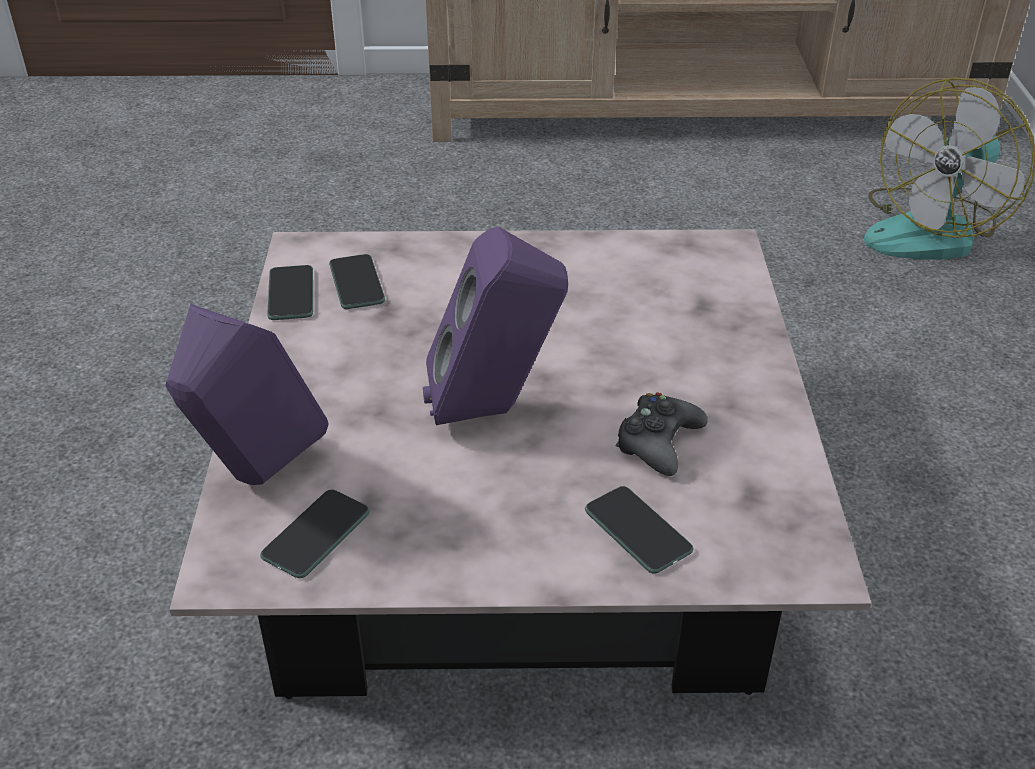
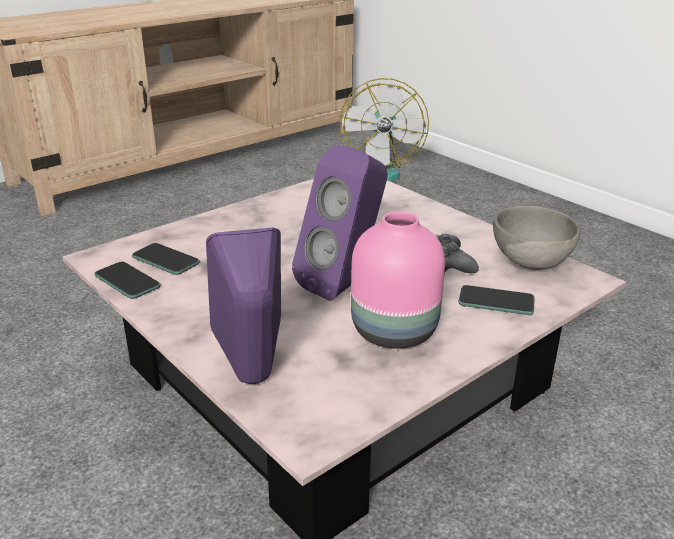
camera: 40 degrees left, 10 degrees down
phone [260,489,370,578] -> none
none -> pink vase [351,211,445,349]
none -> grey bowl [493,205,580,270]

